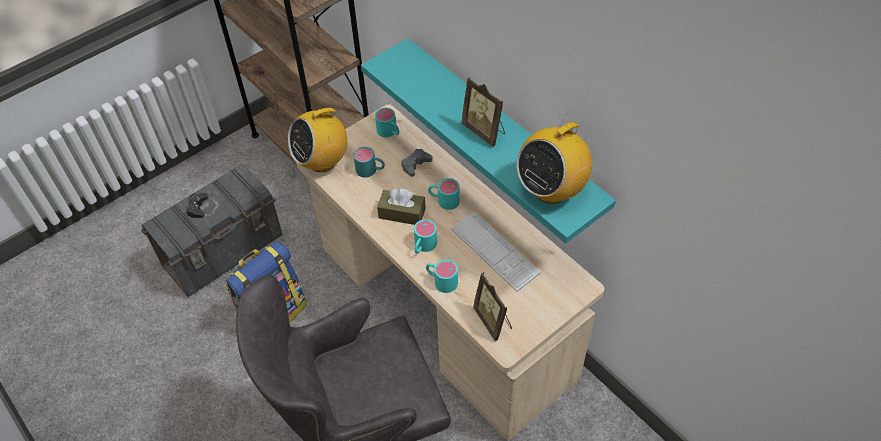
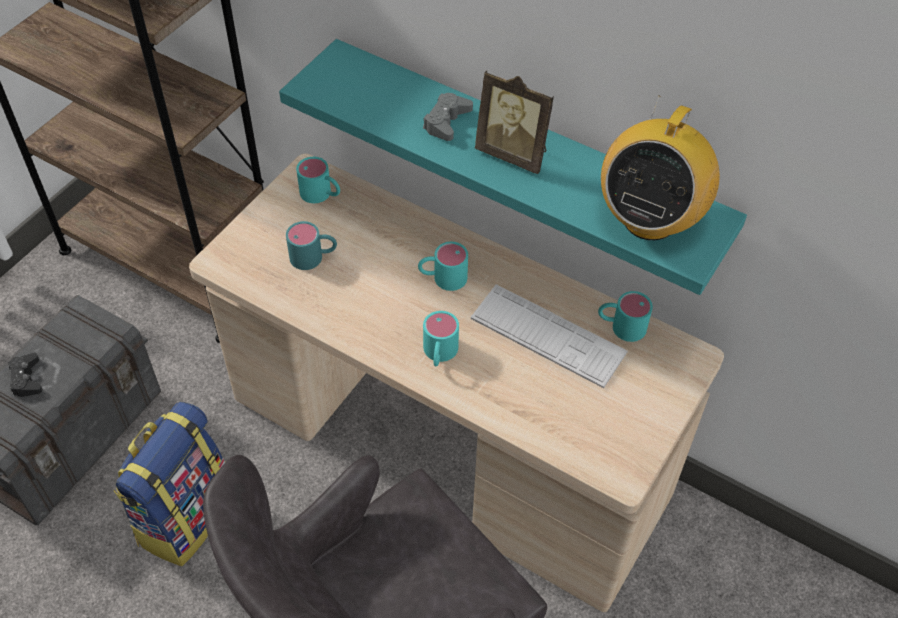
camera: 20 degrees left, 0 degrees up
radio [288,100,348,172] -> none
brown tissue box [377,188,426,225] -> none
grey game controller [401,149,433,177] -> grey game controller moved to [423,93,473,141]
turquoise mug [426,259,458,293] -> turquoise mug moved to [598,291,653,342]
picture frame [473,272,512,341] -> none

